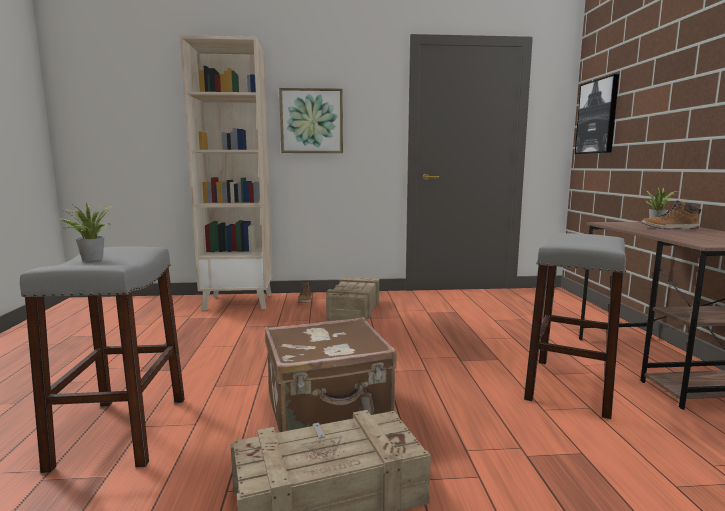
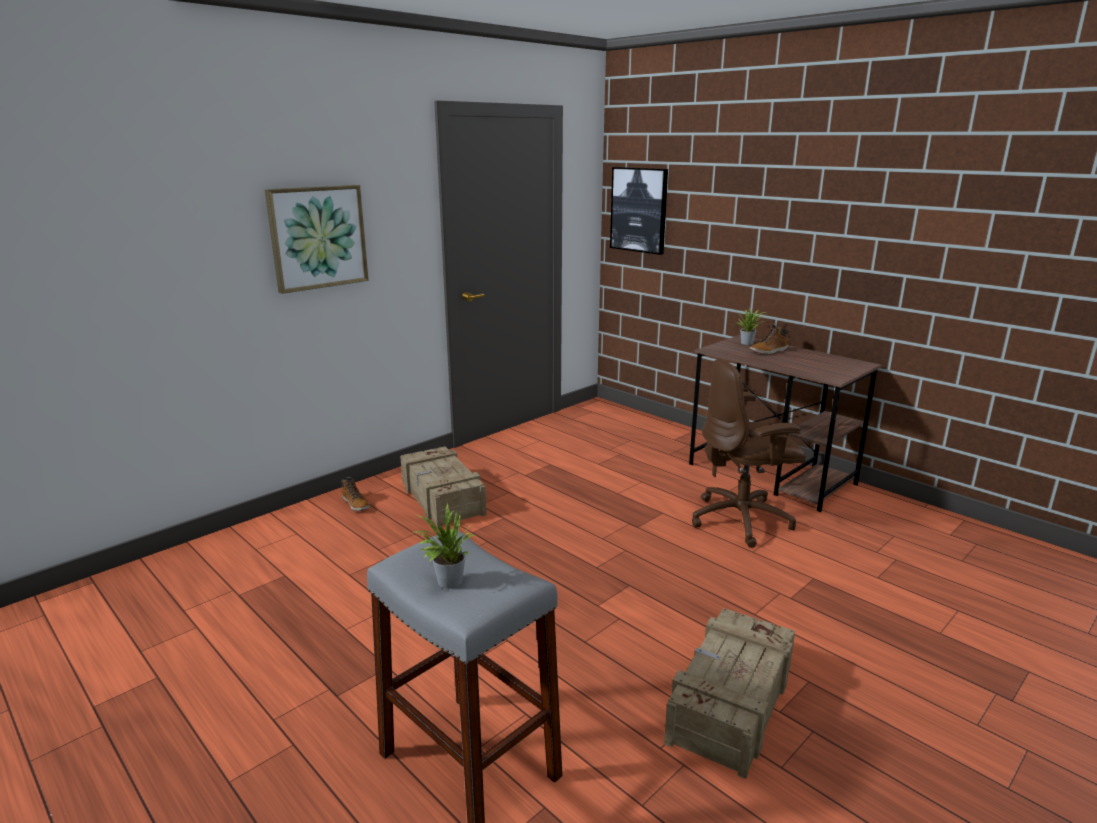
camera: 40 degrees left, 10 degrees up
beige bookcase [180,35,273,311] -> none
brown suitcase [265,317,397,432] -> none
grey stool [524,233,626,419] -> brown office chair [692,358,806,548]

